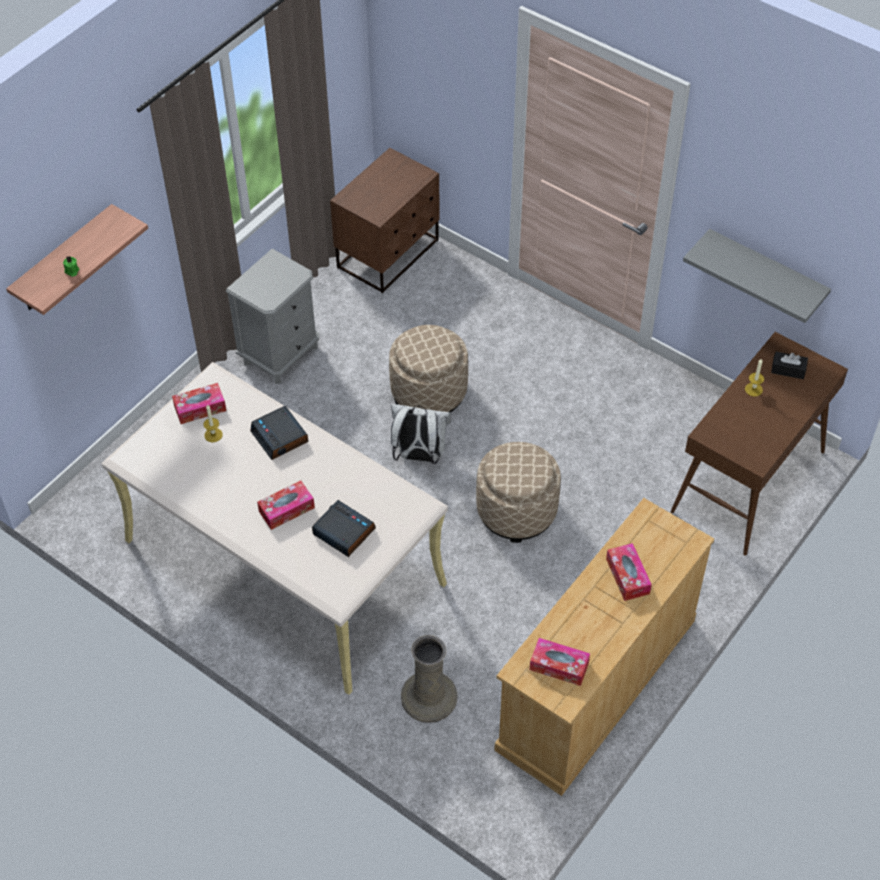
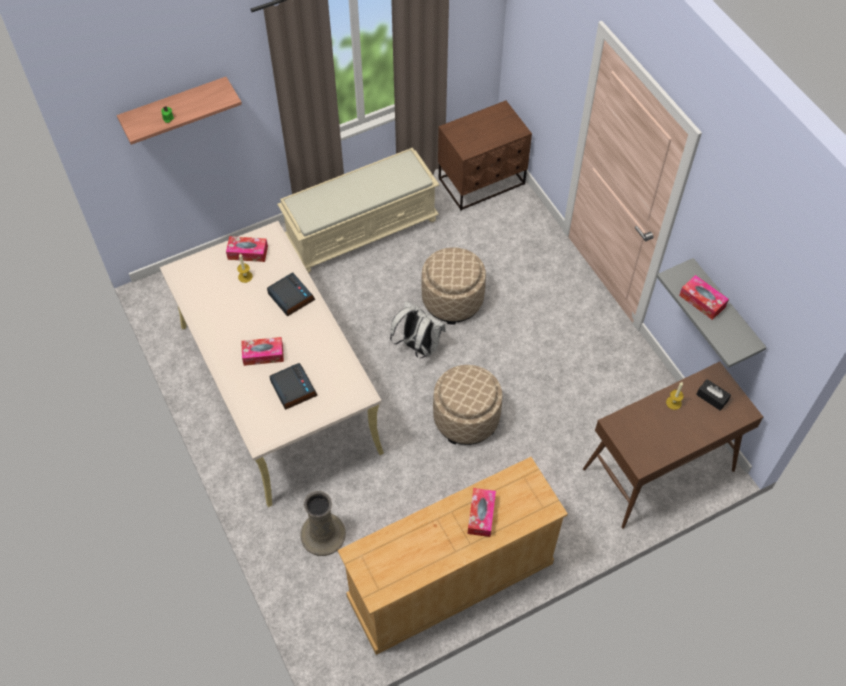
camera: 25 degrees right, 5 degrees up
grey nightstand [226,249,319,384] -> beige bench [277,148,439,273]
alarm clock [250,406,308,460] -> alarm clock turned 150 degrees clockwise [267,272,315,317]
tissue box [530,638,590,686] -> tissue box moved to [679,275,729,320]

